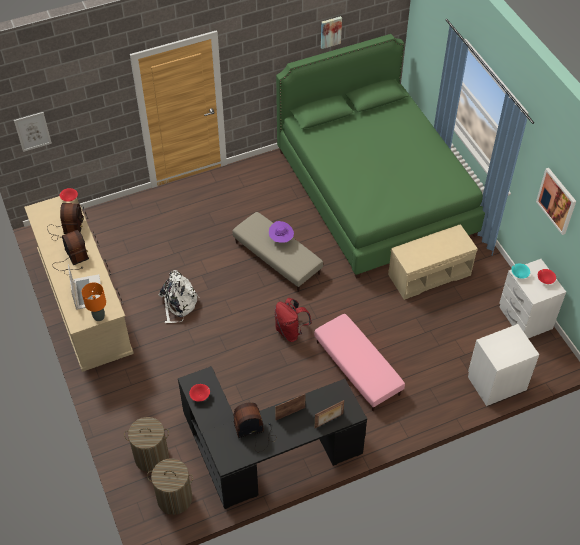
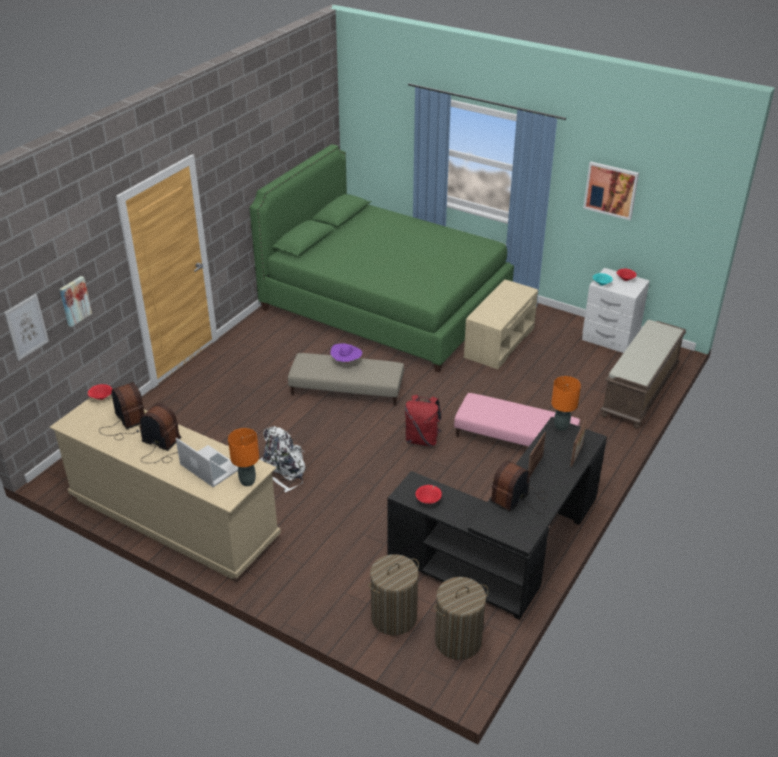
camera: 35 degrees left, 15 degrees down
picture [321,16,342,49] -> picture moved to [60,276,92,327]
white nightstand [468,324,539,406] -> brown bench [600,320,686,429]
none -> orange table lamp [551,376,581,431]

